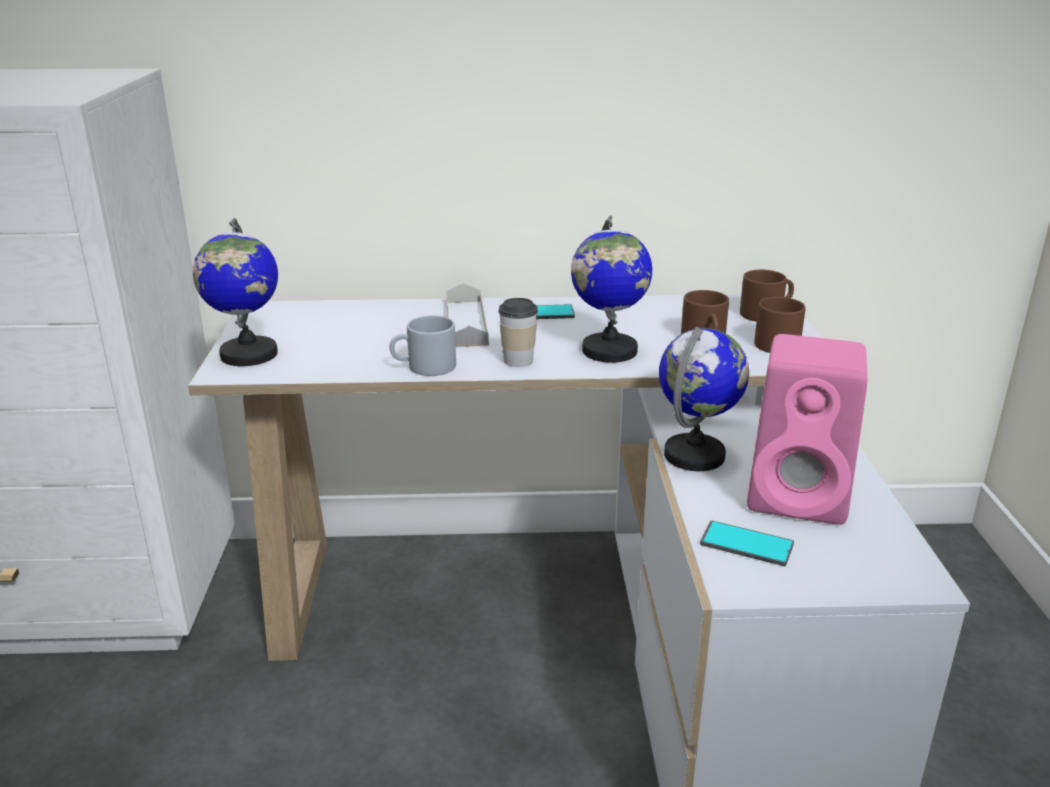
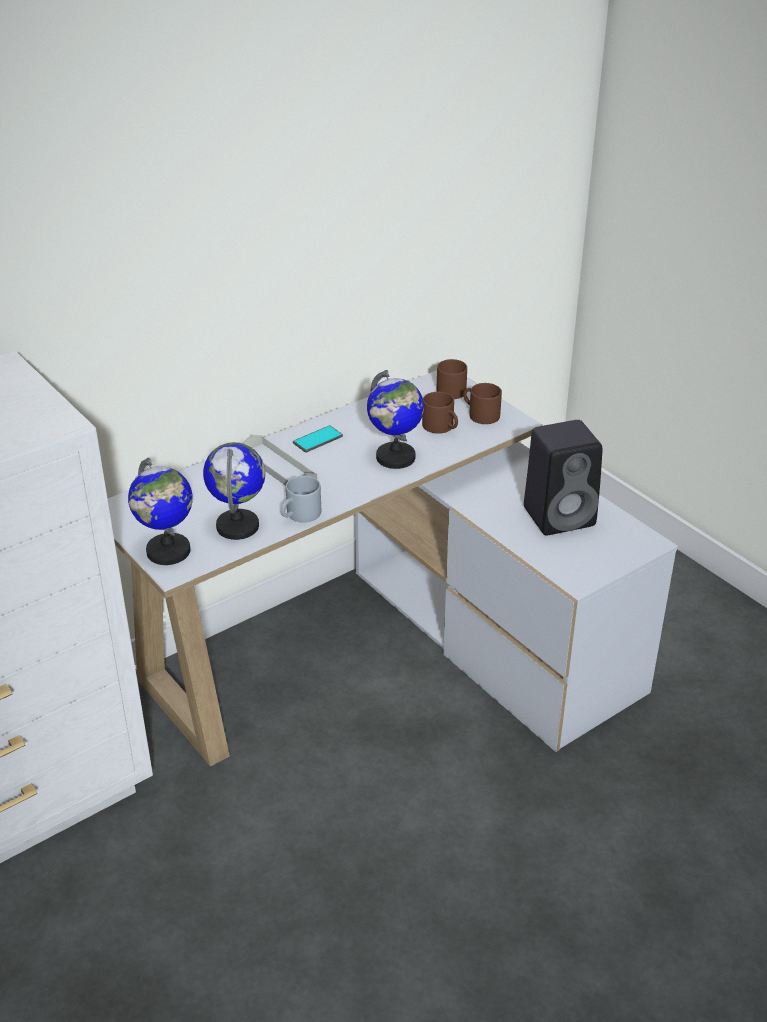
camera: 35 degrees left, 10 degrees up
cup [498,298,538,367] -> none
globe [659,327,749,471] -> globe moved to [203,442,265,540]
phone [700,521,794,566] -> none
pink speaker [747,334,868,525] -> black speaker [524,420,602,535]

